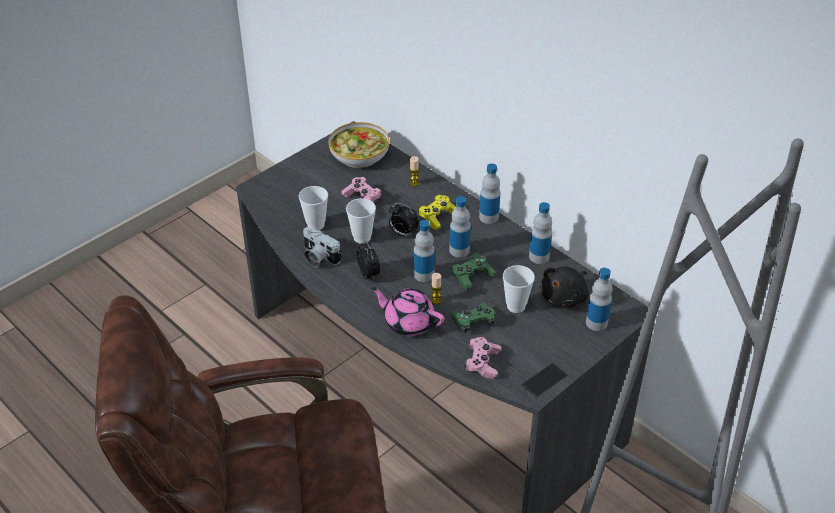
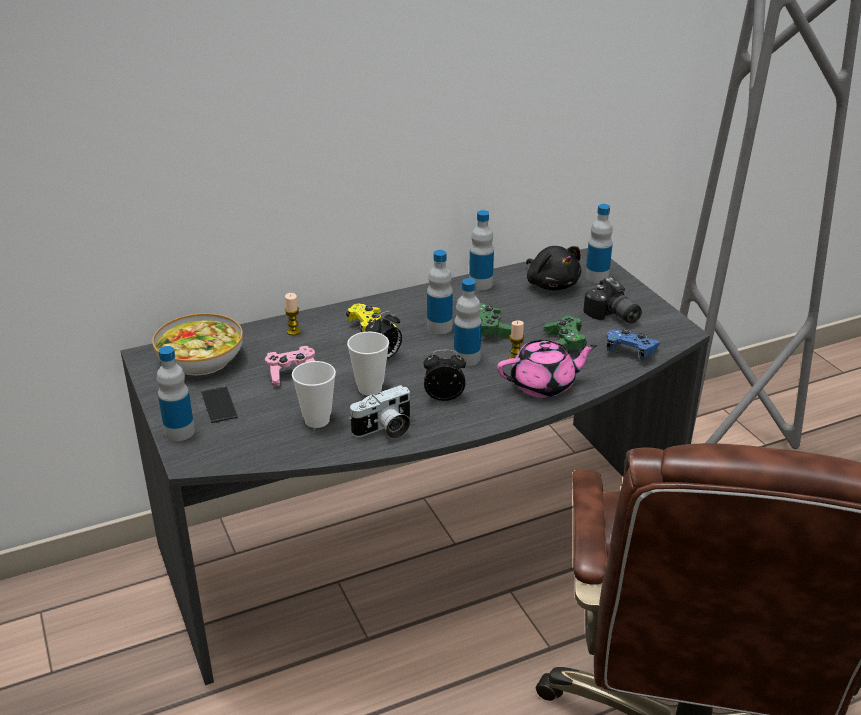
camera: 70 degrees left, 10 degrees down
pink teapot [371,287,444,336] -> pink teapot turned 150 degrees counterclockwise [497,340,597,398]
pink game controller [465,337,501,379] -> blue game controller [607,329,660,360]
bottle [479,163,500,224] -> bottle moved to [157,346,195,441]
cup [503,265,535,313] -> none
phone [521,363,568,398] -> phone moved to [201,386,238,423]
none -> camera [583,277,642,323]

